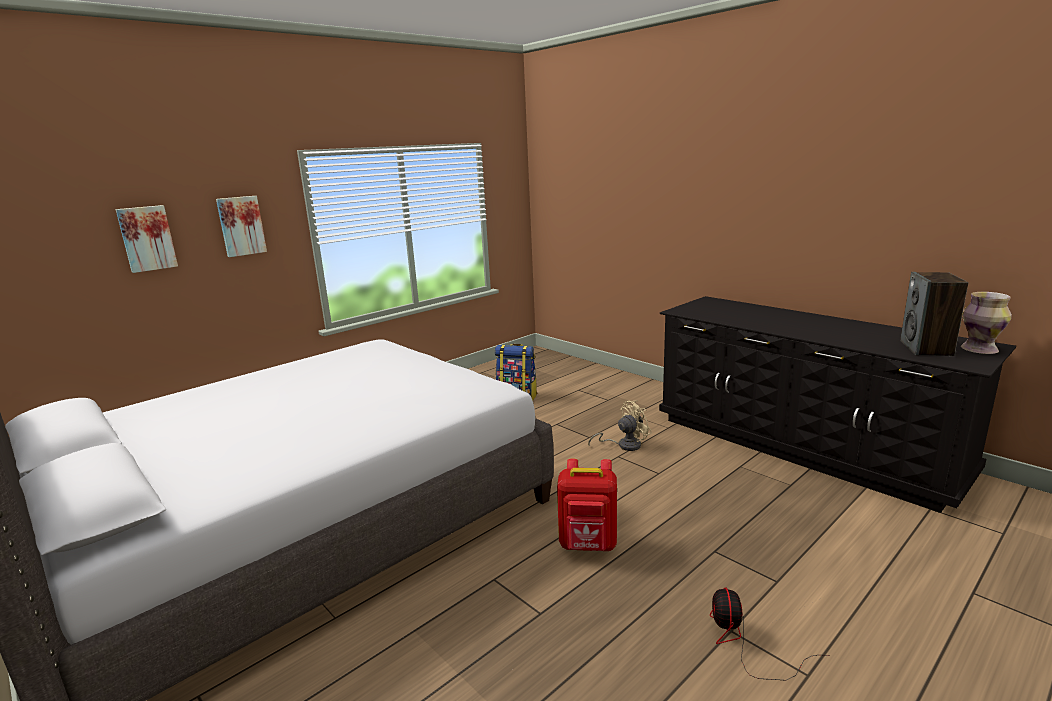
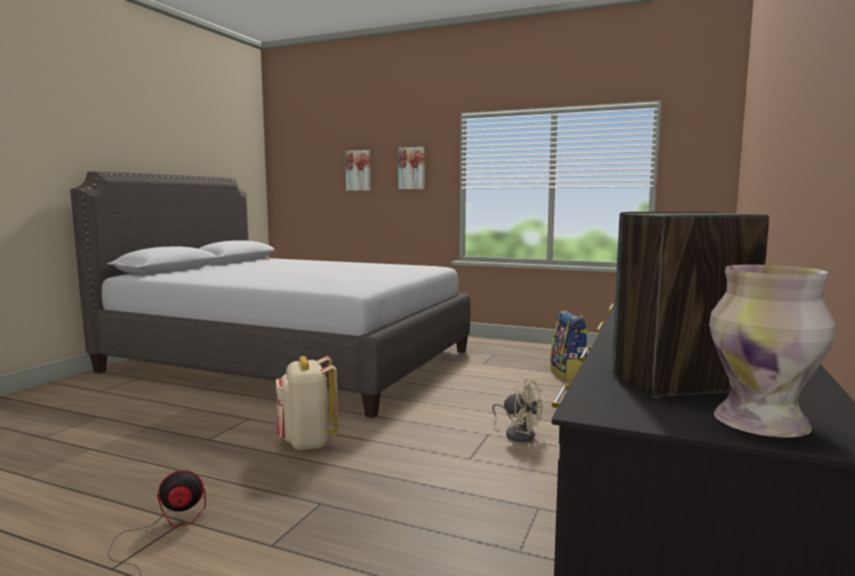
camera: 65 degrees right, 10 degrees down
red backpack [557,459,617,551] -> beige backpack [275,356,338,451]

